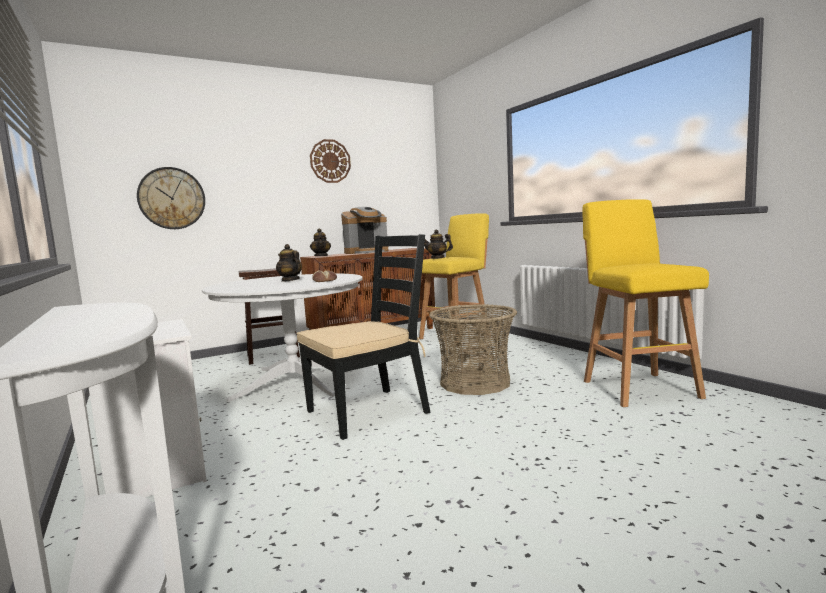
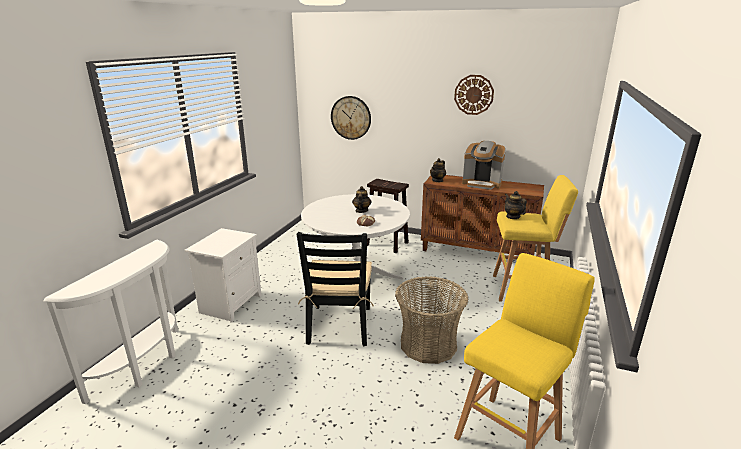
camera: 50 degrees right, 15 degrees up
black chair [296,234,431,440] -> black chair turned 75 degrees clockwise [297,232,374,346]

